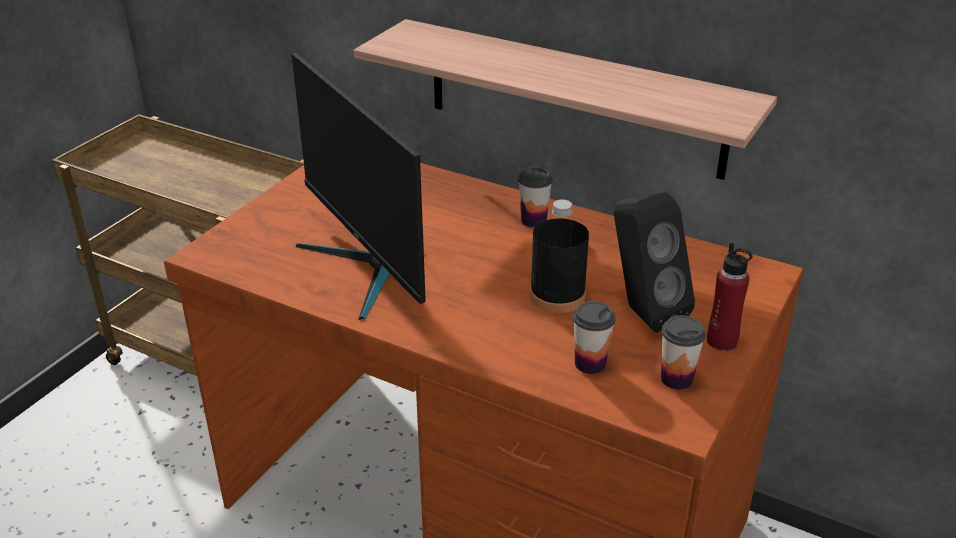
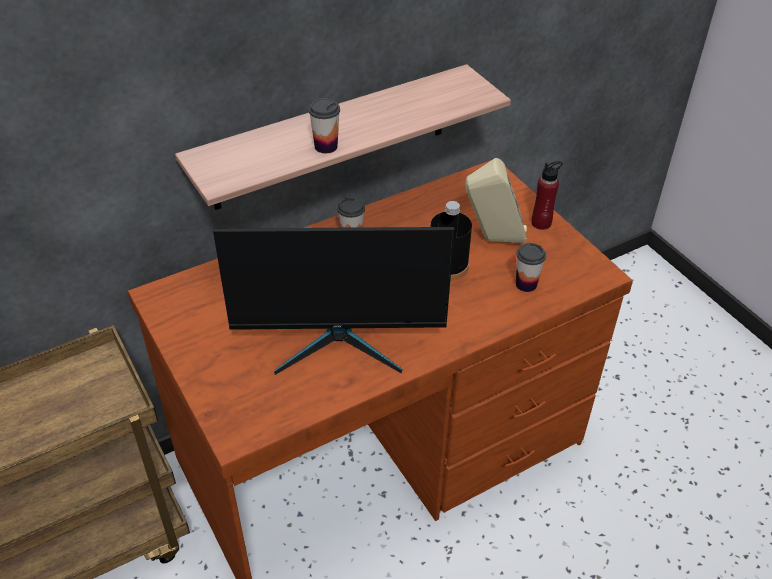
camera: 60 degrees left, 10 degrees up
black speaker [614,192,695,333] -> beige speaker [465,158,527,243]
cup [661,315,706,390] -> cup moved to [309,98,340,153]

